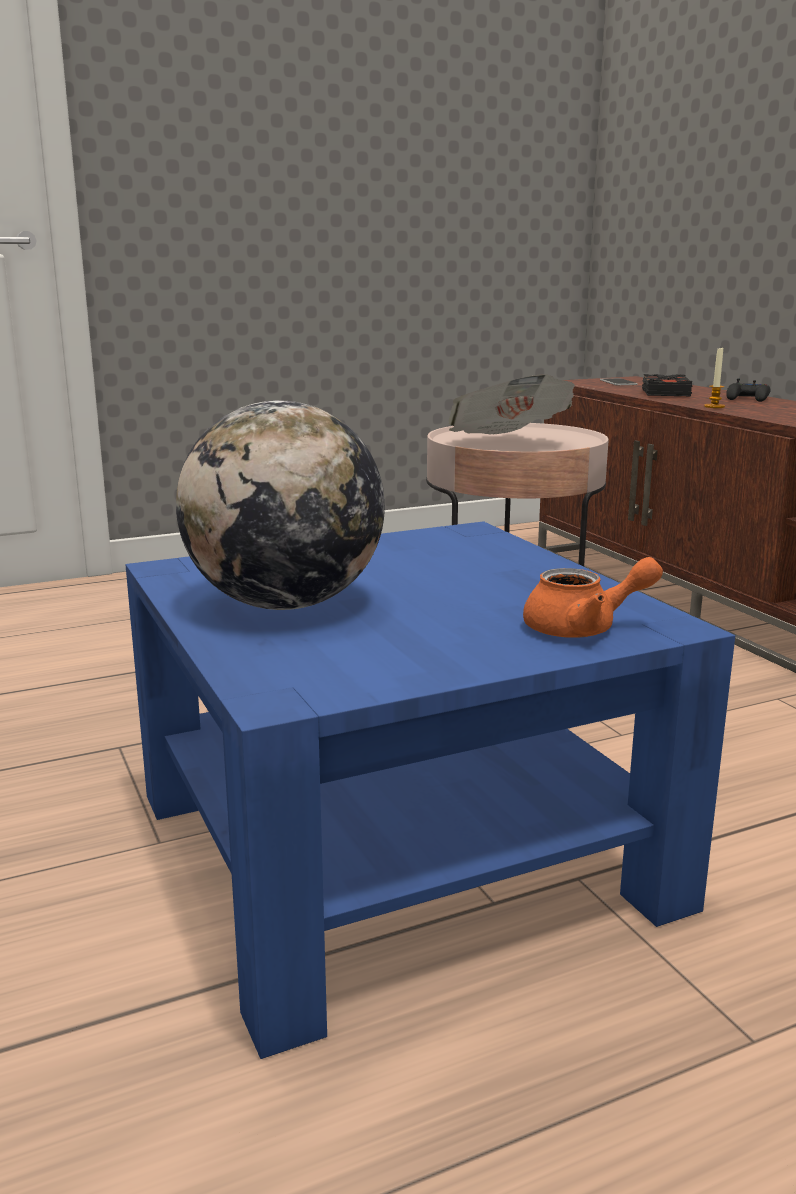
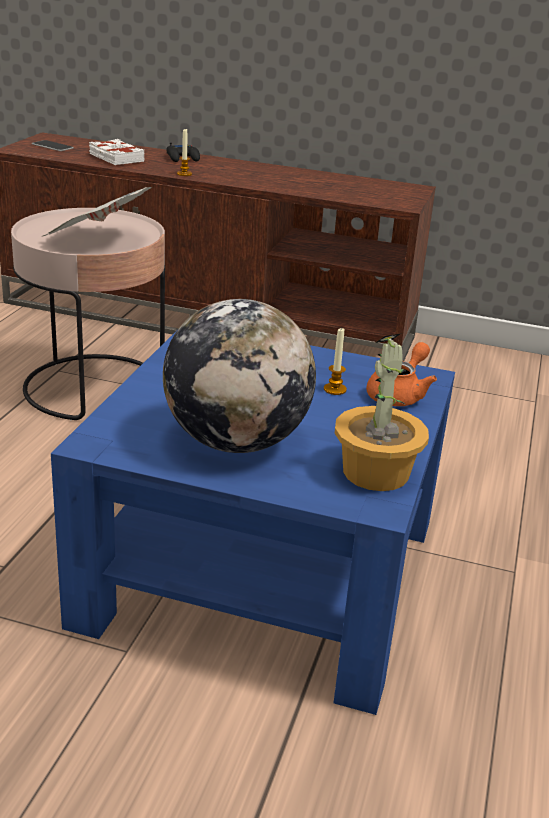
camera: 50 degrees left, 10 degrees up
black book [642,374,693,396] -> white book [89,139,145,165]
none -> candle [324,327,347,395]
none -> potted plant [334,333,429,491]

